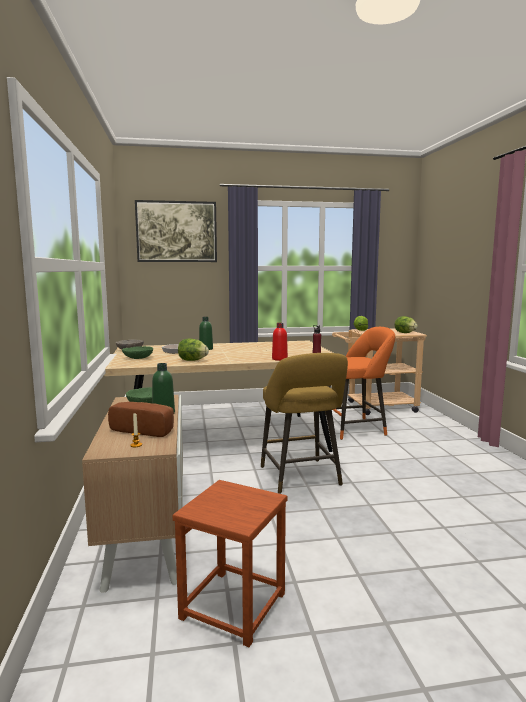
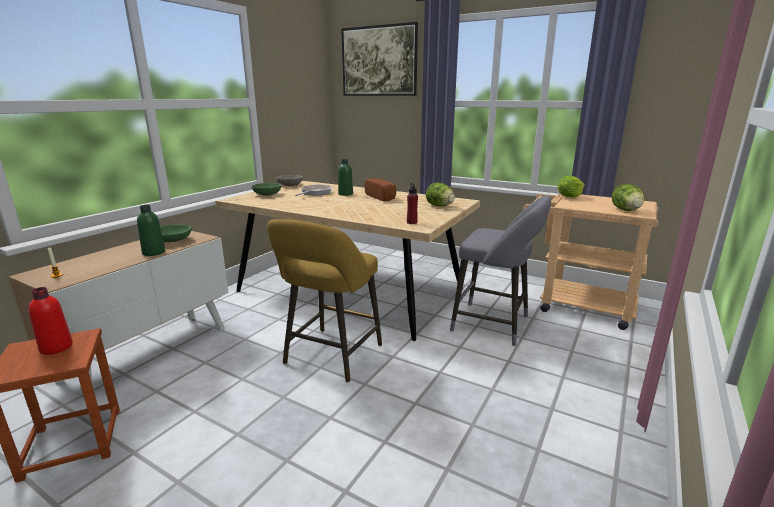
camera: 40 degrees right, 10 degrees up
bread [108,402,174,437] -> bread moved to [365,178,396,201]
lettuce [178,338,209,361] -> lettuce moved to [426,183,455,207]
red bottle [272,323,288,361] -> red bottle moved to [28,287,73,355]
orange stool [325,327,395,440] -> grey stool [450,195,551,346]

